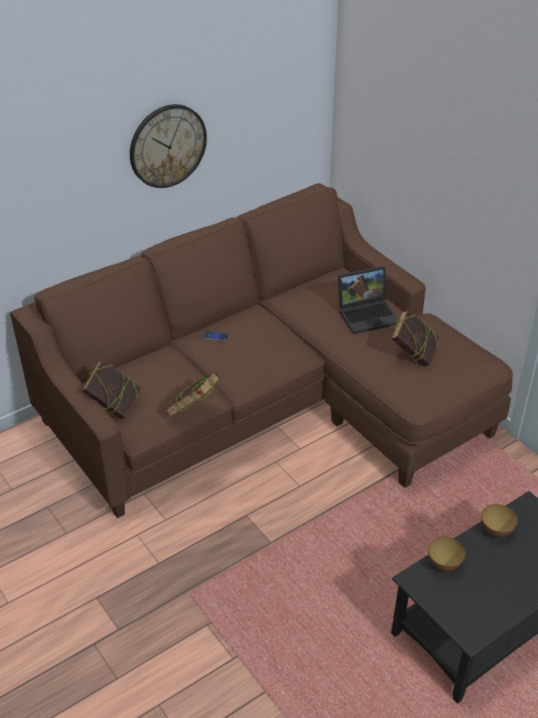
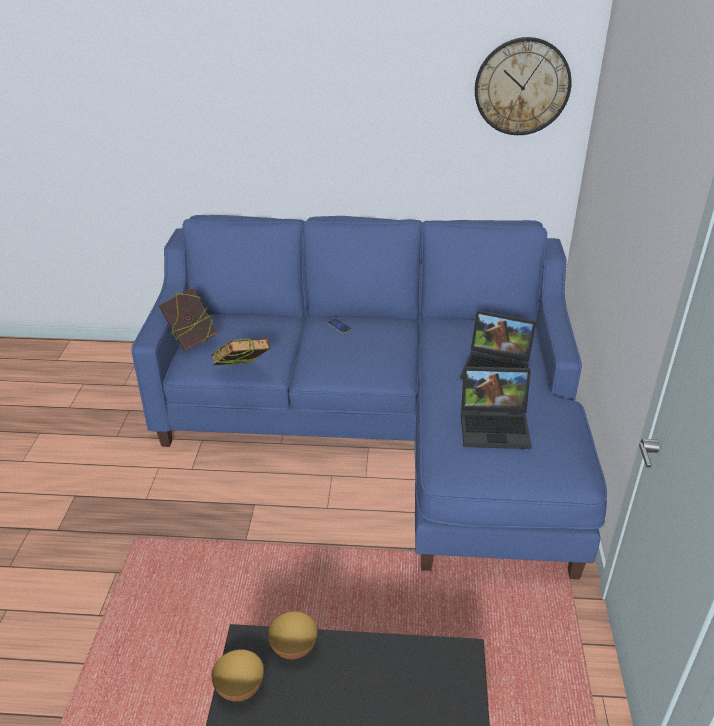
camera: 40 degrees right, 5 degrees down
brown sofa [10,183,513,518] -> blue sofa [131,215,607,579]
wall clock [130,104,207,188] -> wall clock moved to [475,37,572,135]
book [391,309,440,367] -> laptop [461,366,532,449]
bowl [481,504,518,537] -> bowl moved to [212,649,264,702]

